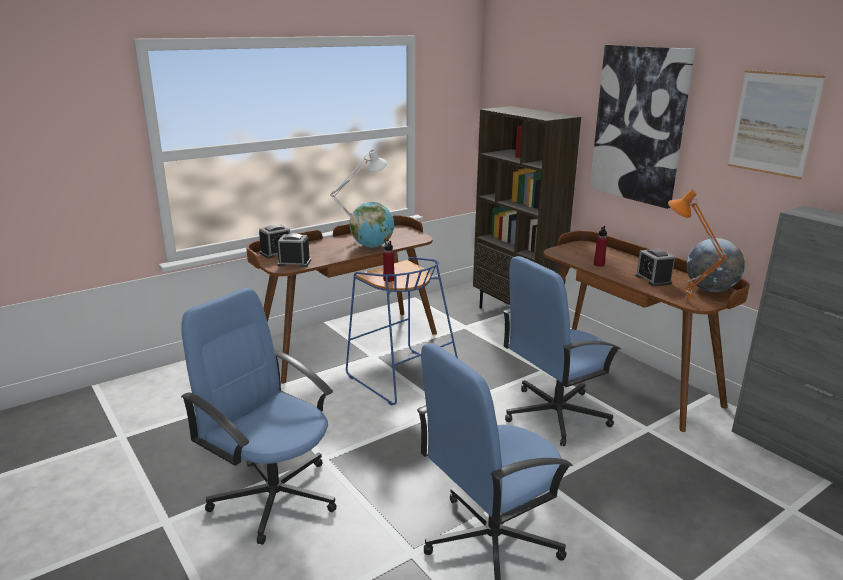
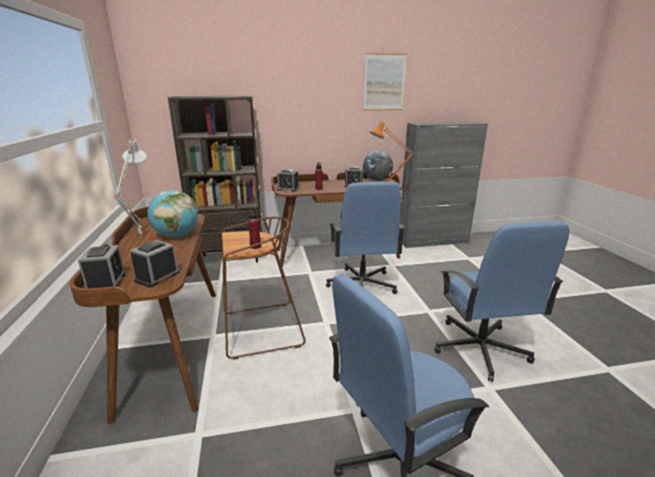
camera: 65 degrees left, 0 degrees up
blue stool [346,257,458,406] -> brown stool [222,217,306,360]
picture [590,45,695,209] -> none
none -> alarm clock [277,169,299,192]

